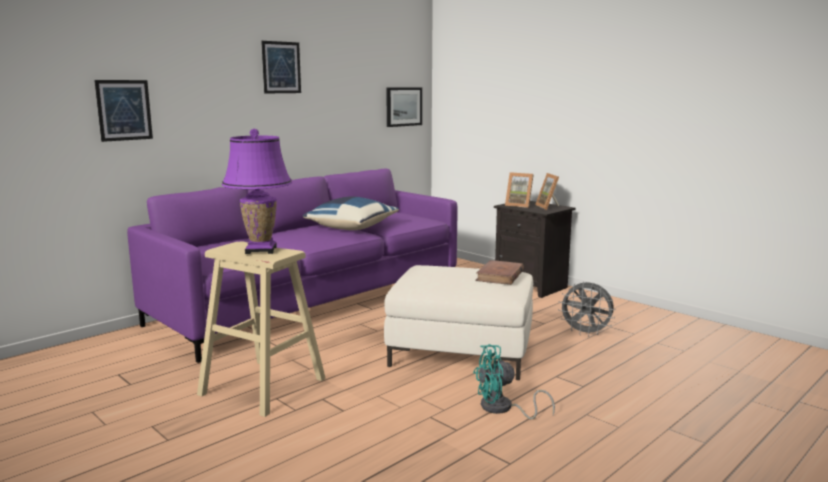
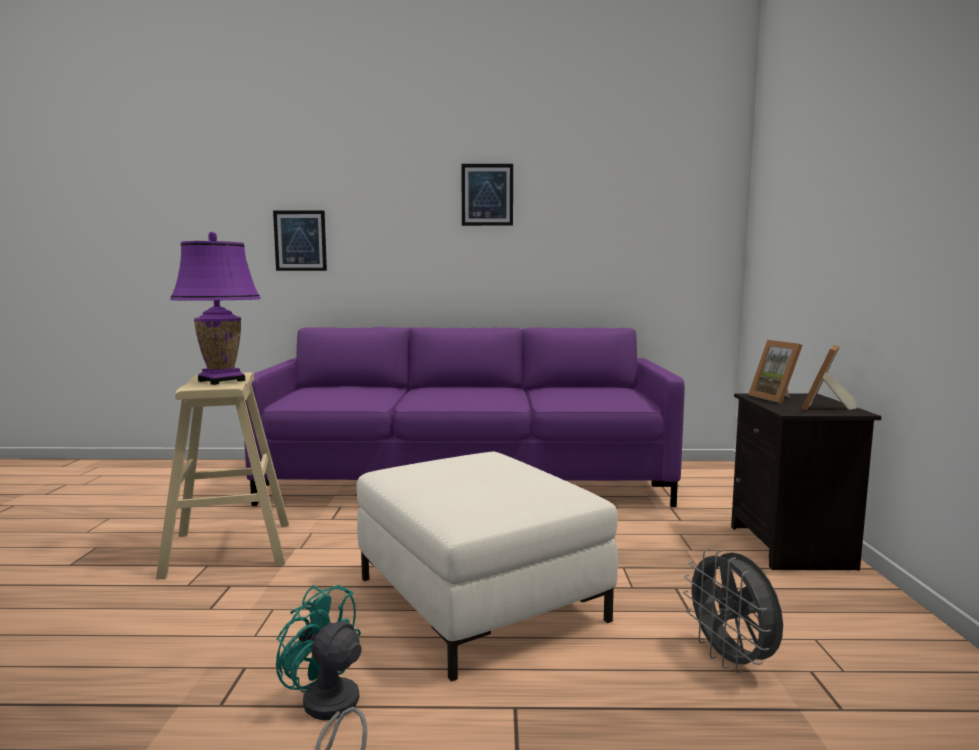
camera: 45 degrees right, 5 degrees down
blue pillow [303,197,399,230] -> none
picture [386,87,422,127] -> none
brown book [475,260,524,285] -> none

